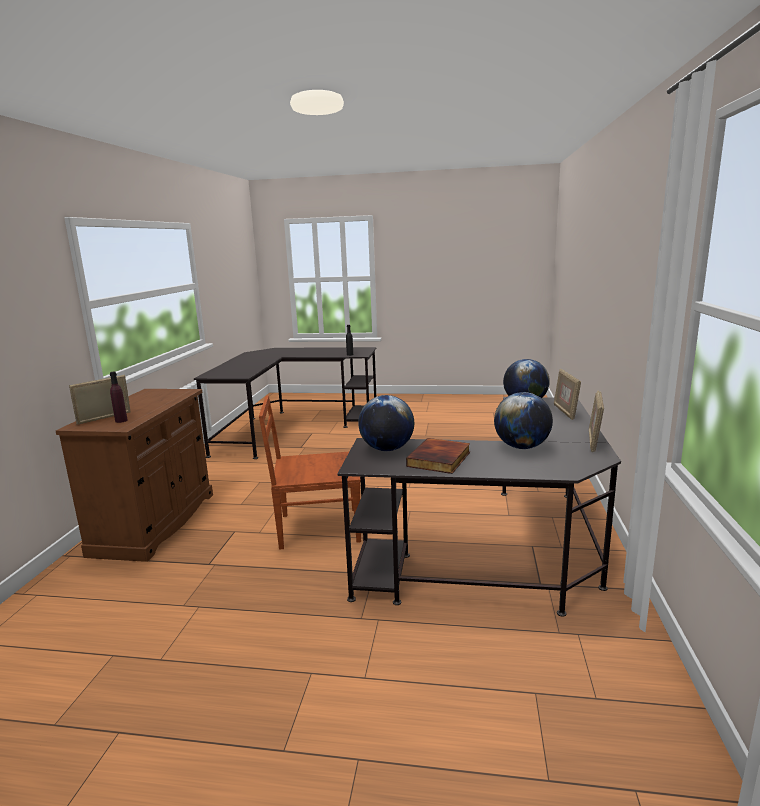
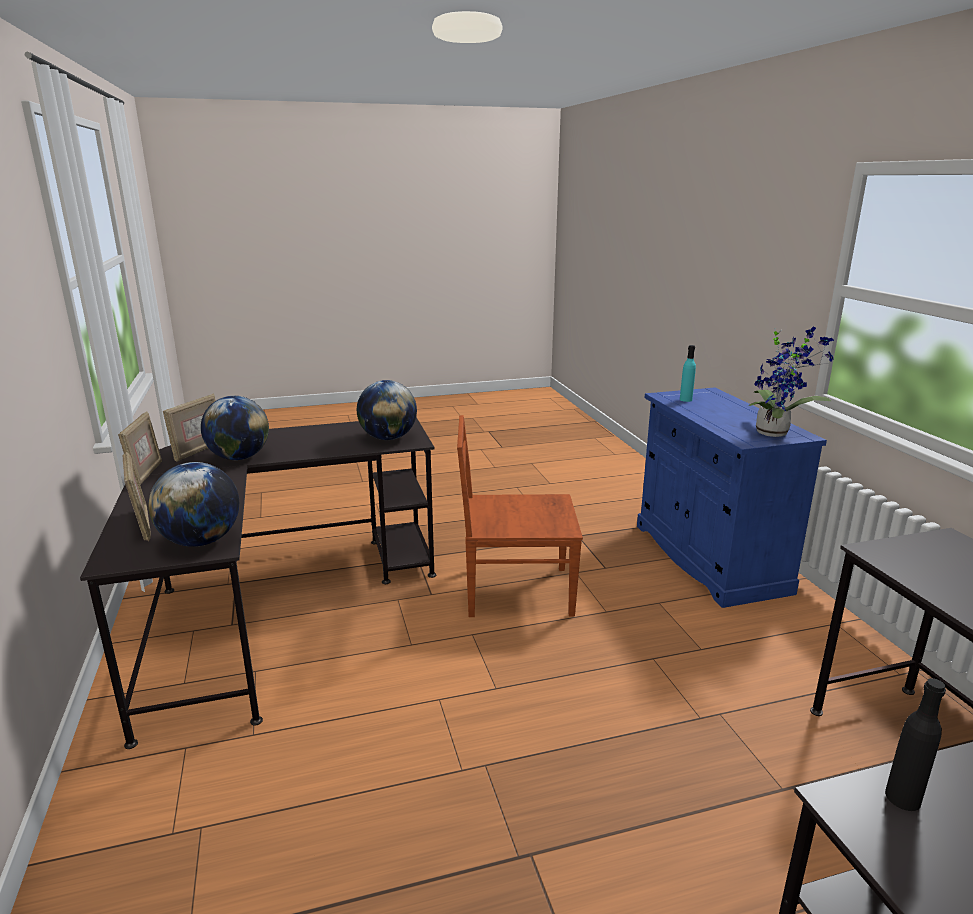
camera: 155 degrees right, 5 degrees up
brown cabinet [56,389,213,562] -> blue cabinet [637,387,827,608]
picture frame [69,375,131,424] -> picture frame moved to [163,393,216,462]
purple bottle [110,372,127,423] -> turquoise bottle [680,345,696,402]
brown chair [259,396,361,550] -> brown chair turned 150 degrees counterclockwise [457,415,583,617]
book [406,438,470,474] -> none
none -> potted plant [749,327,834,437]

